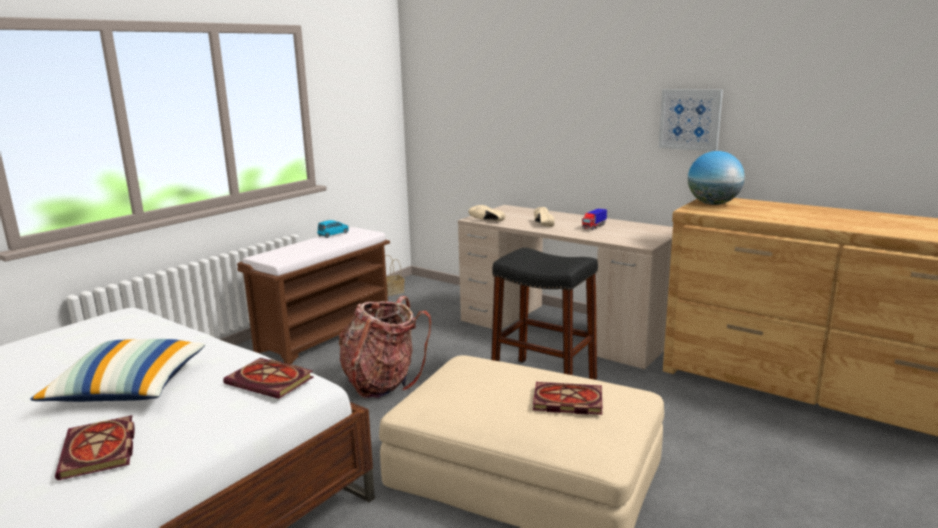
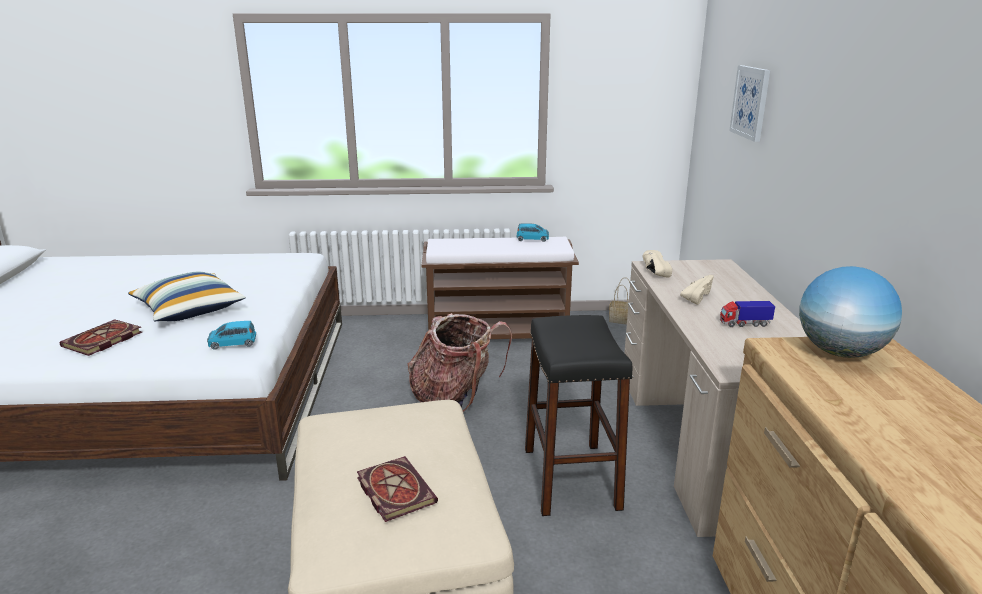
camera: 50 degrees right, 5 degrees up
book [223,358,314,399] -> blue toy car [207,321,256,350]
picture [659,89,723,151] -> picture moved to [729,65,770,142]

